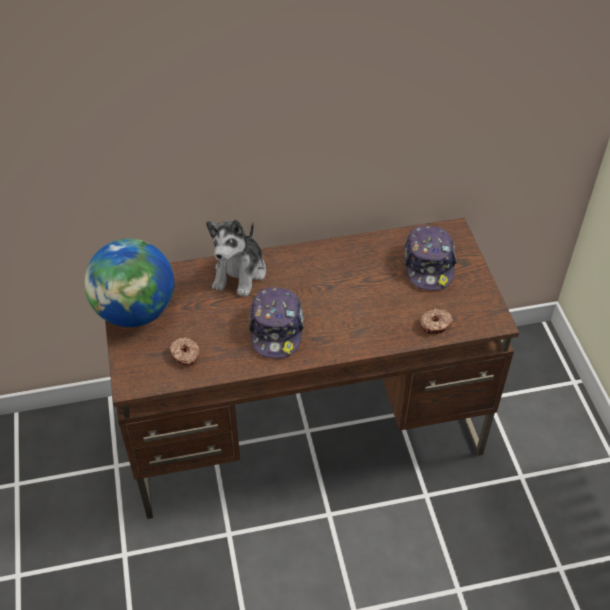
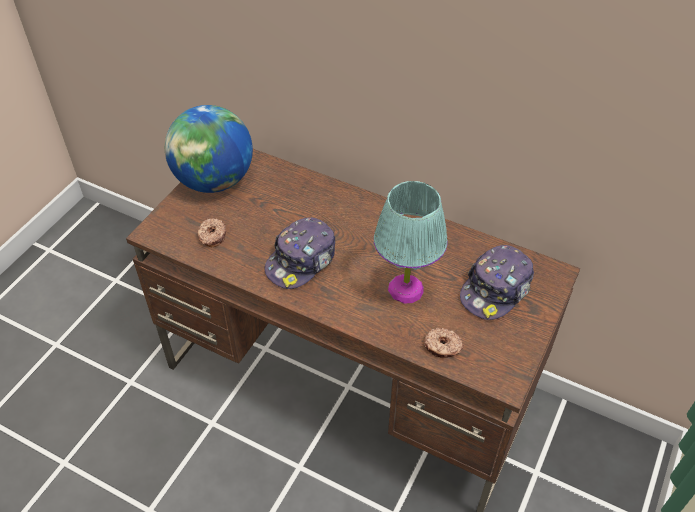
camera: 40 degrees right, 0 degrees up
plush toy [206,220,266,297] -> none
none -> turquoise table lamp [374,181,448,304]

